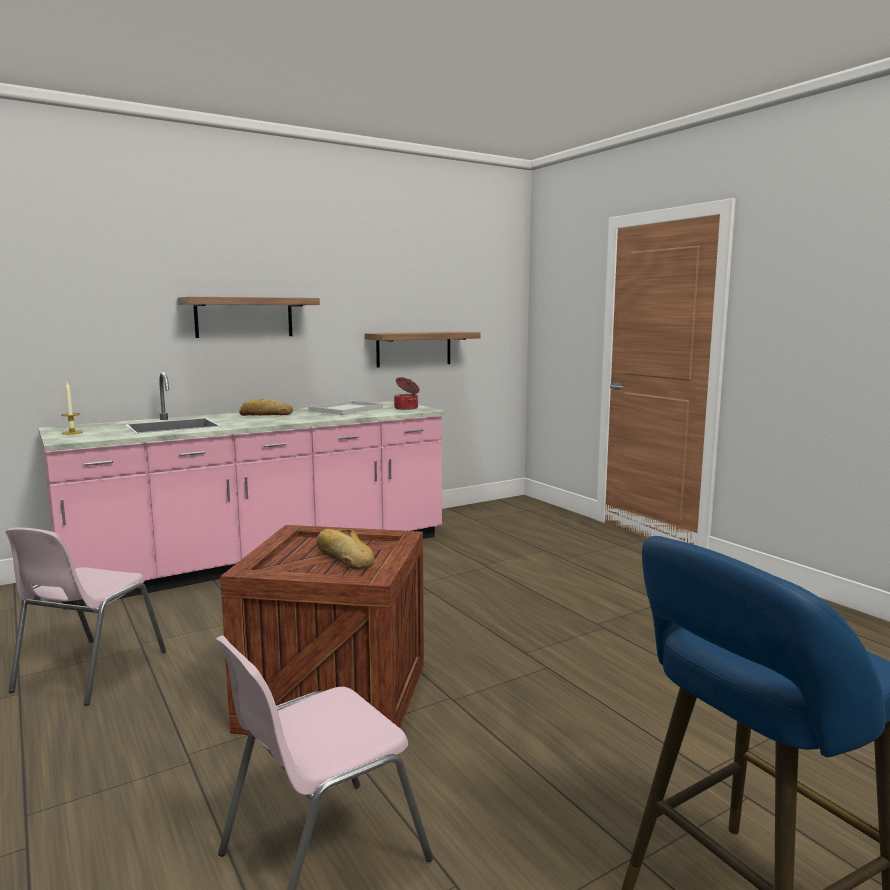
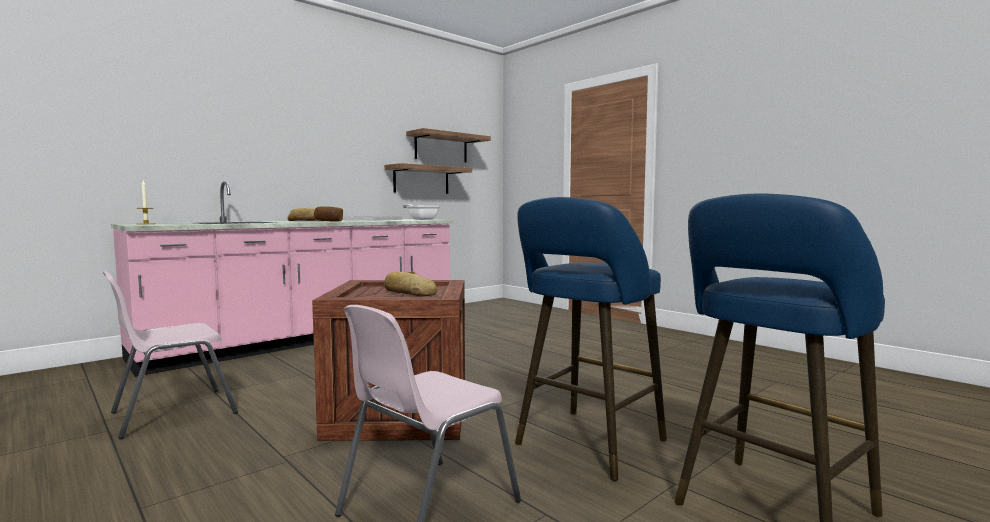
camera: 10 degrees left, 5 degrees down
pink chair [6,527,166,706] -> pink chair turned 45 degrees clockwise [103,271,238,439]
shelf [177,296,320,338] -> shelf moved to [406,128,491,162]
cooking pot [394,377,420,410] -> frying pan [403,204,440,220]
none -> bread [314,206,343,222]
none -> blue stool [515,197,667,481]

